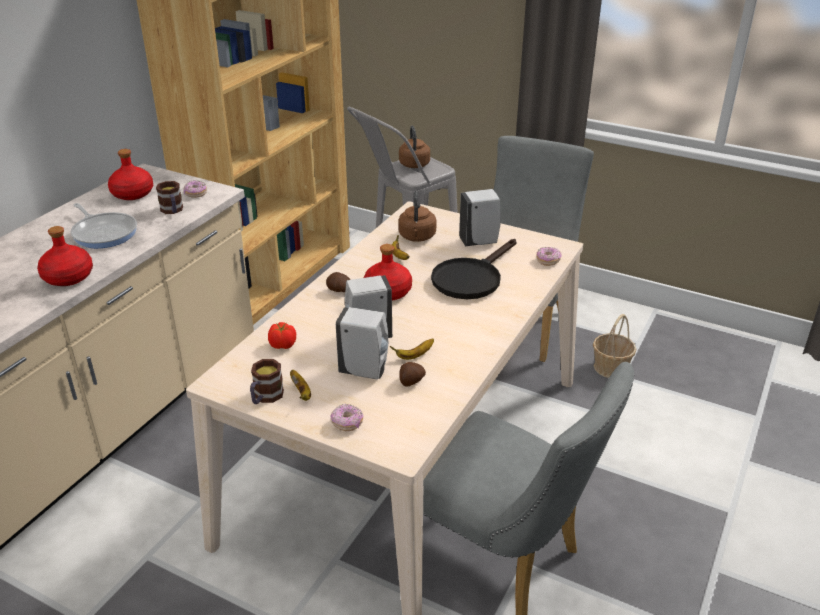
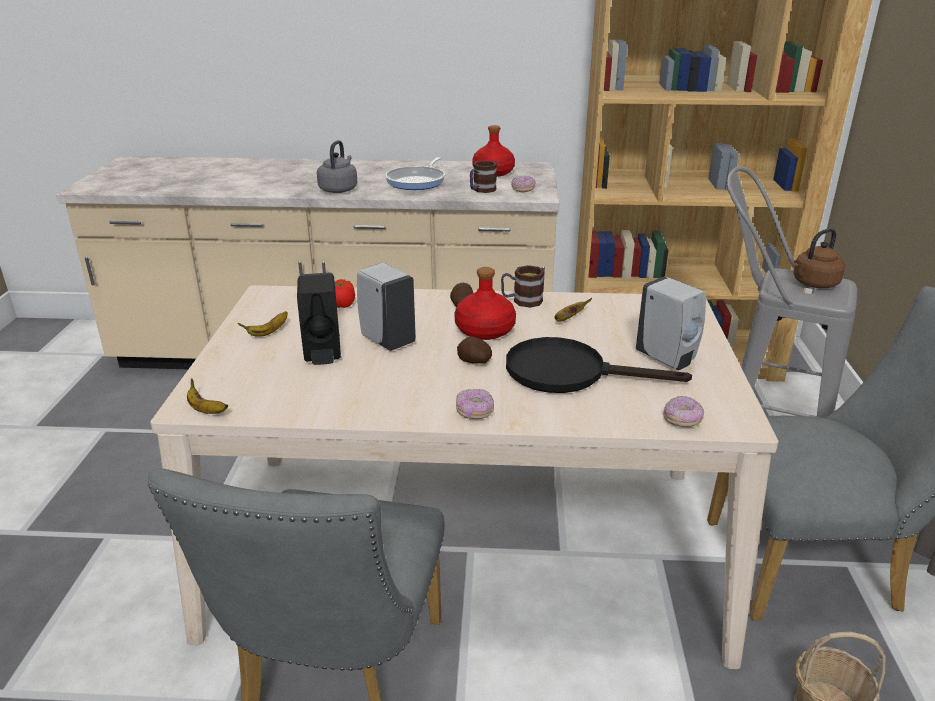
camera: 65 degrees right, 5 degrees down
red bottle [37,226,93,286] -> grey kettle [317,140,357,193]
mug [250,359,284,404] -> mug moved to [501,265,544,308]
donut [330,404,363,431] -> donut moved to [456,389,494,419]
white soap dispenser [336,307,388,380] -> black soap dispenser [297,272,341,365]
banana [390,338,434,360] -> banana moved to [187,378,228,414]
brown kettle [398,191,437,242] -> none
potato [399,362,426,387] -> potato moved to [457,337,492,363]

